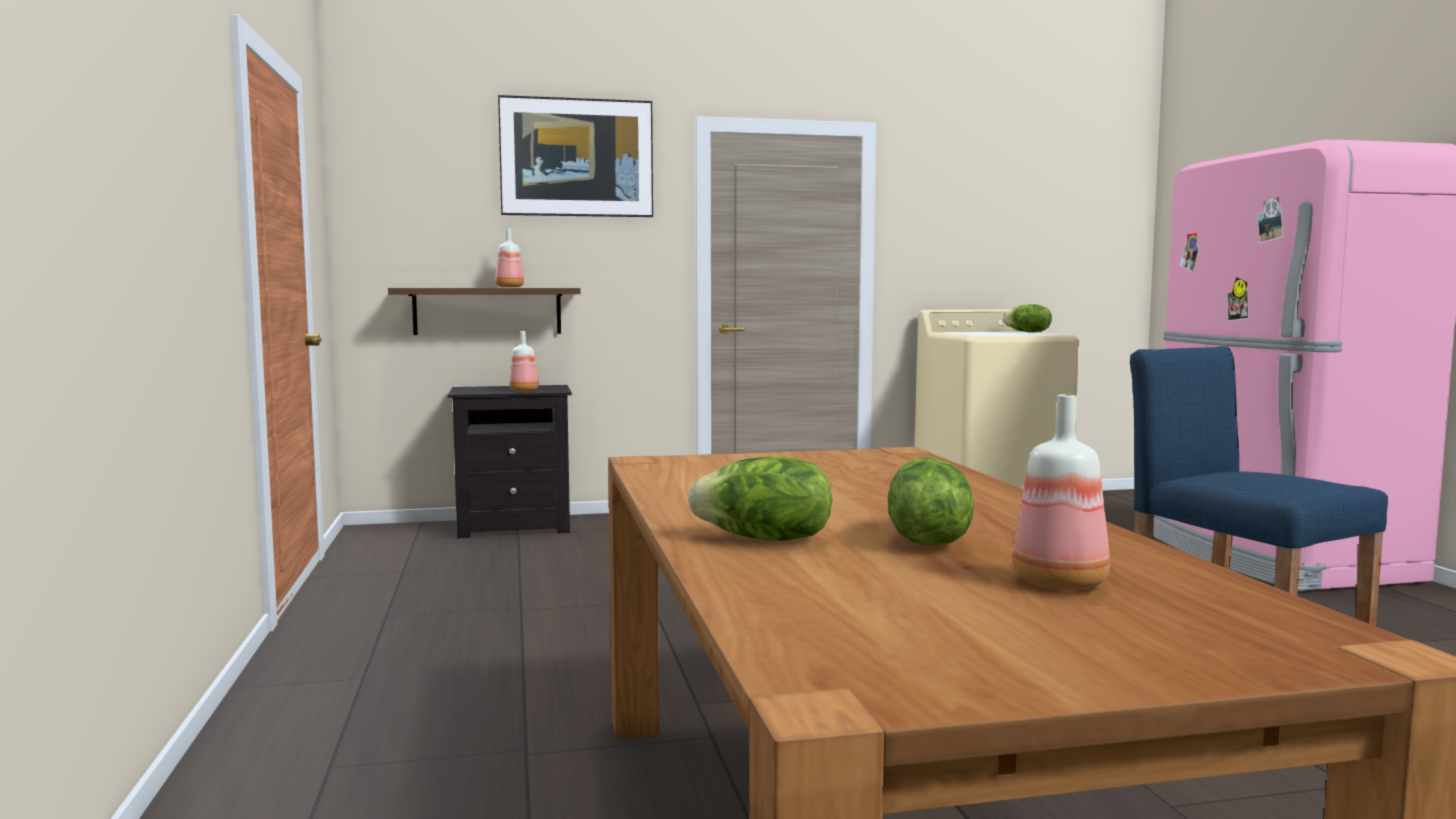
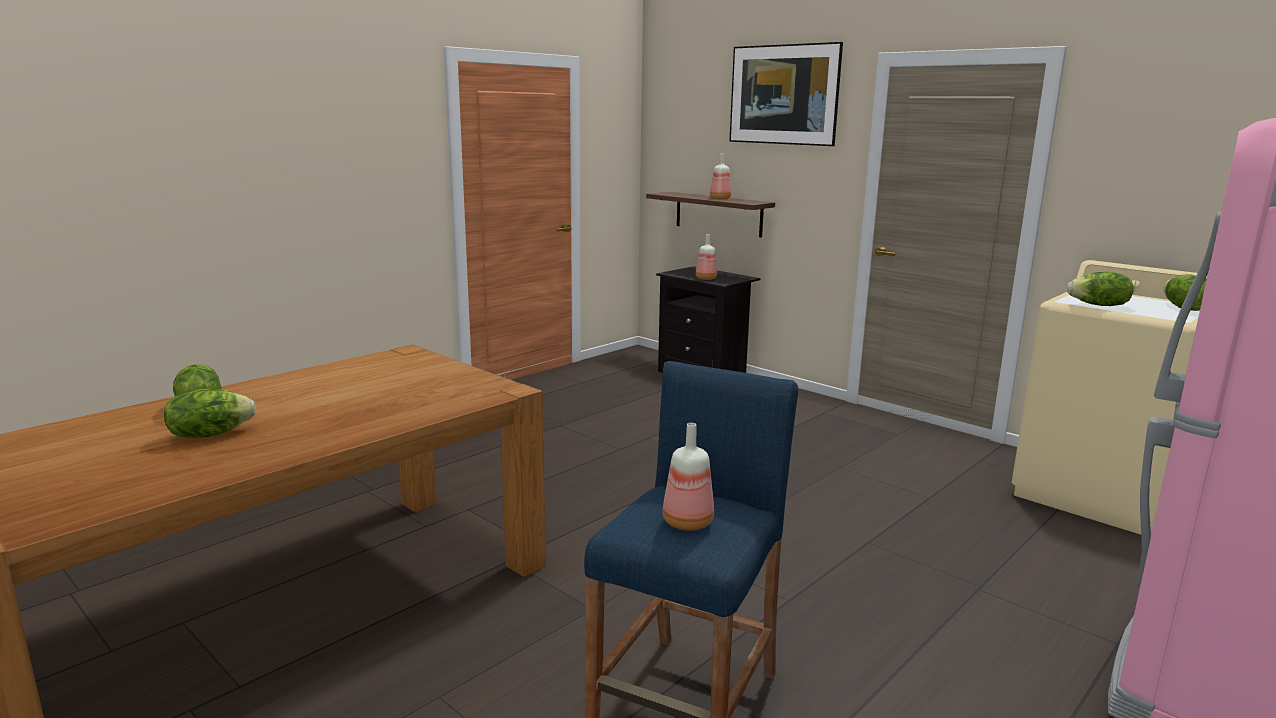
camera: 55 degrees right, 10 degrees up
bottle [1013,395,1110,591] -> bottle moved to [662,423,714,531]
none -> lettuce [1067,272,1134,306]

